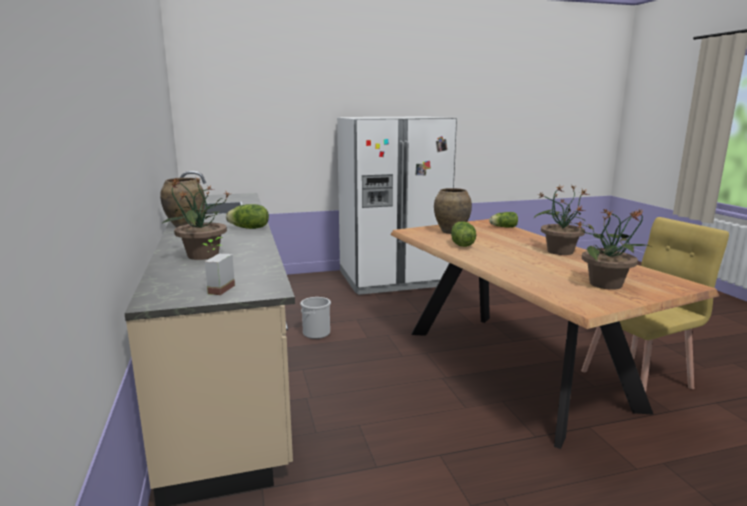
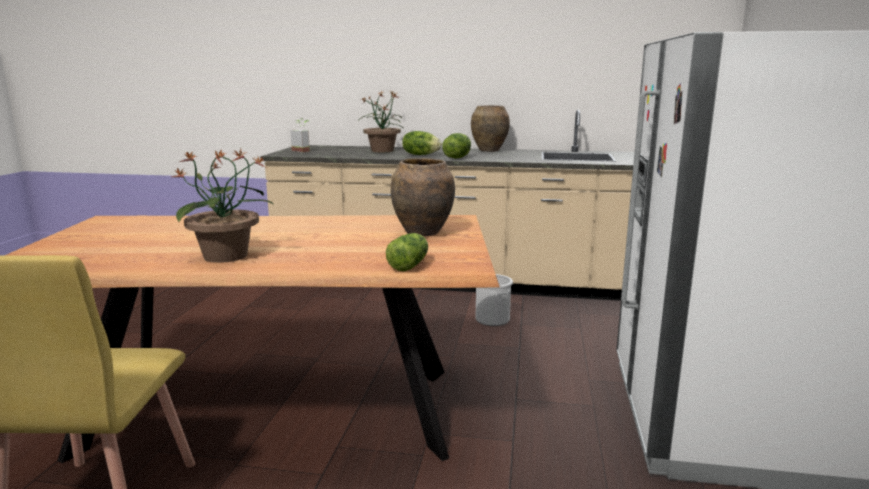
camera: 115 degrees right, 0 degrees up
lettuce [451,221,476,247] -> lettuce moved to [402,131,442,155]
potted plant [576,208,652,290] -> none

